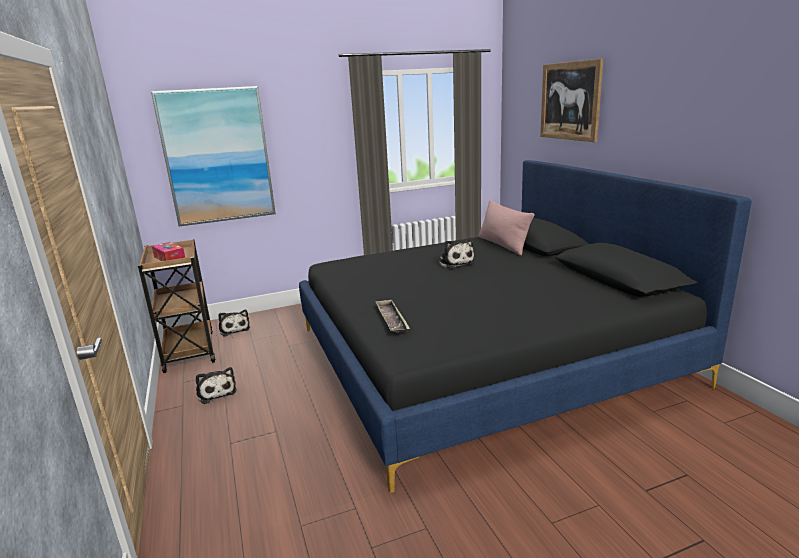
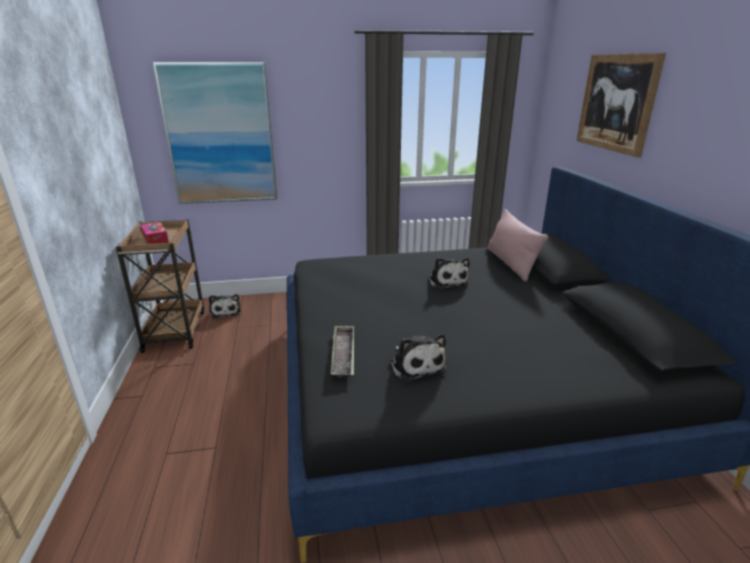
camera: 10 degrees right, 5 degrees up
plush toy [196,367,237,404] -> plush toy moved to [390,334,446,382]

